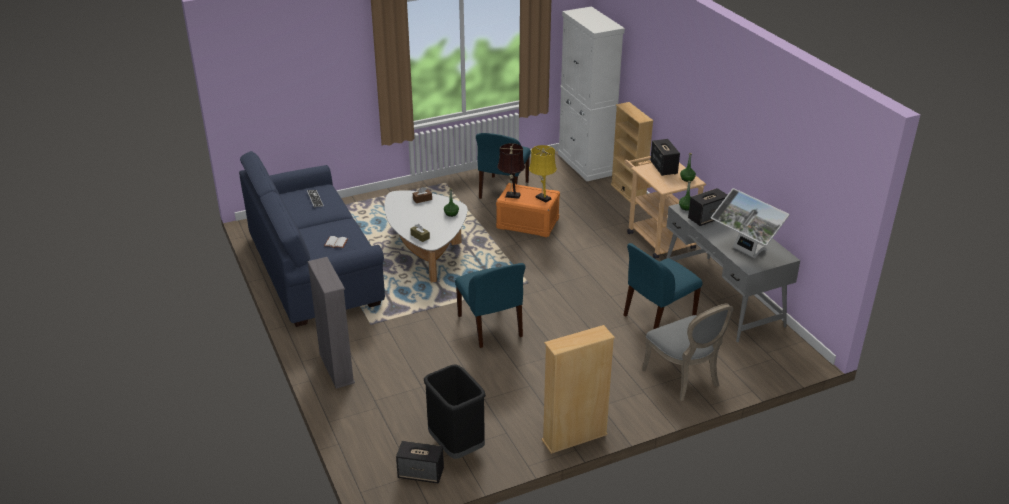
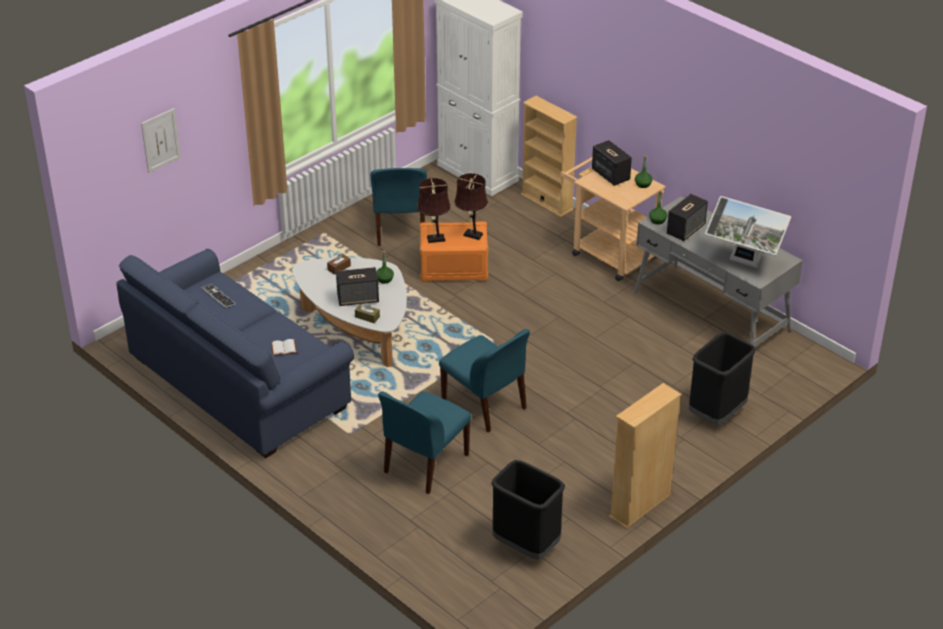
camera: 20 degrees left, 5 degrees up
grey bookcase [308,257,355,389] -> none
speaker [396,441,444,483] -> speaker moved to [336,267,379,306]
yellow table lamp [529,145,557,202] -> brown table lamp [454,173,488,240]
blue chair [624,243,703,329] -> blue chair moved to [378,391,471,494]
grey chair [642,303,734,401] -> black trash can [689,332,756,425]
none -> picture [141,108,181,173]

